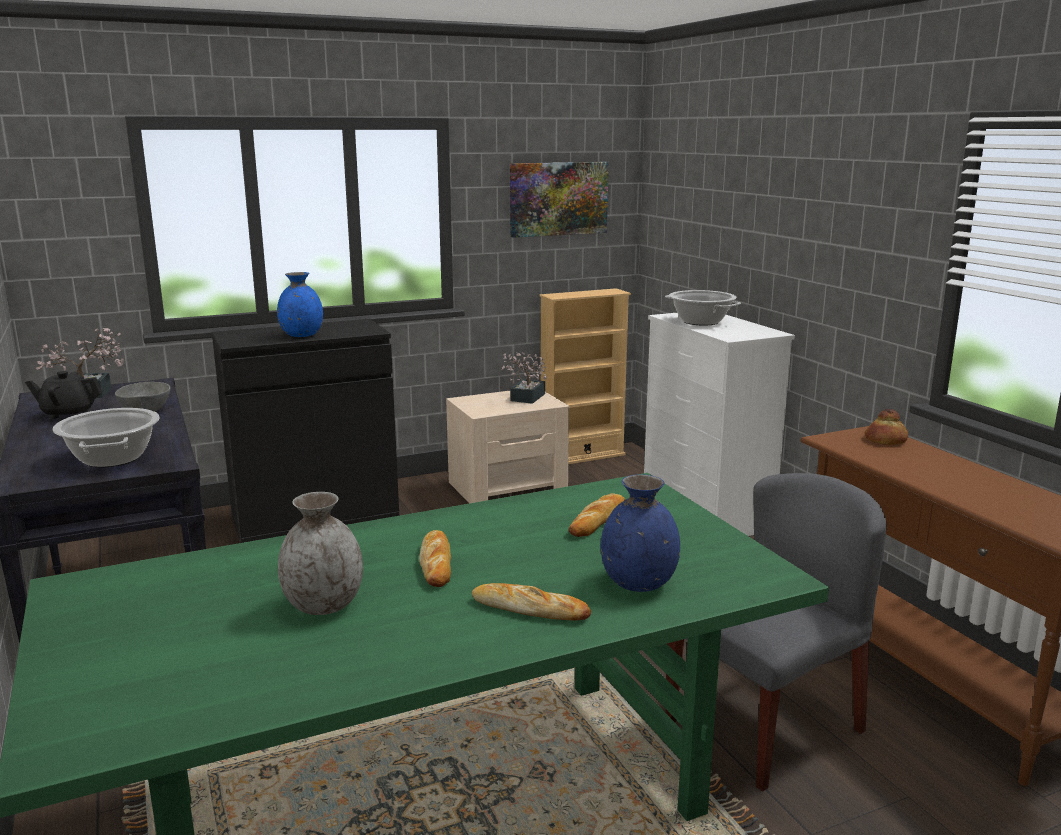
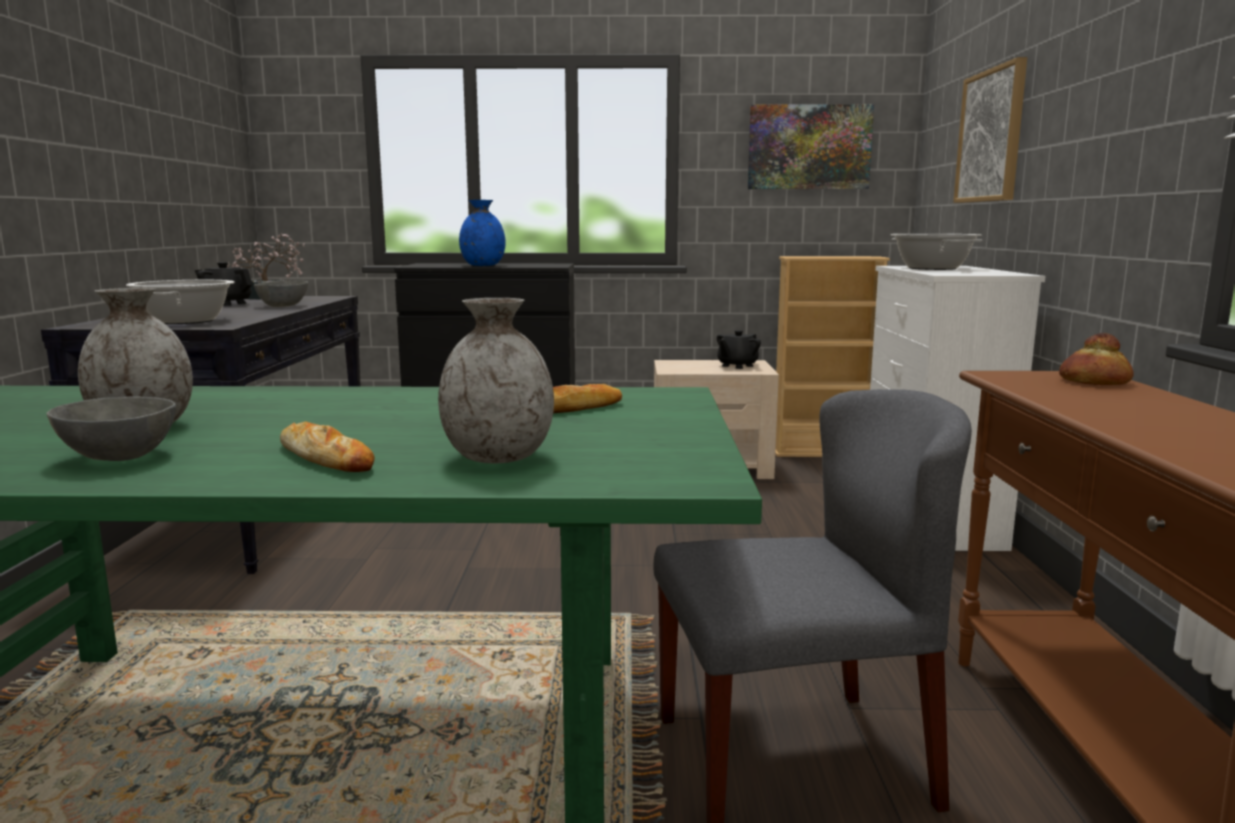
camera: 25 degrees right, 5 degrees down
bread [419,530,451,587] -> none
potted plant [502,352,547,404] -> black teapot [717,330,761,369]
blue vase [601,474,680,592] -> grey vase [438,298,554,463]
none -> grey bowl [46,396,176,461]
none -> picture [953,57,1027,203]

